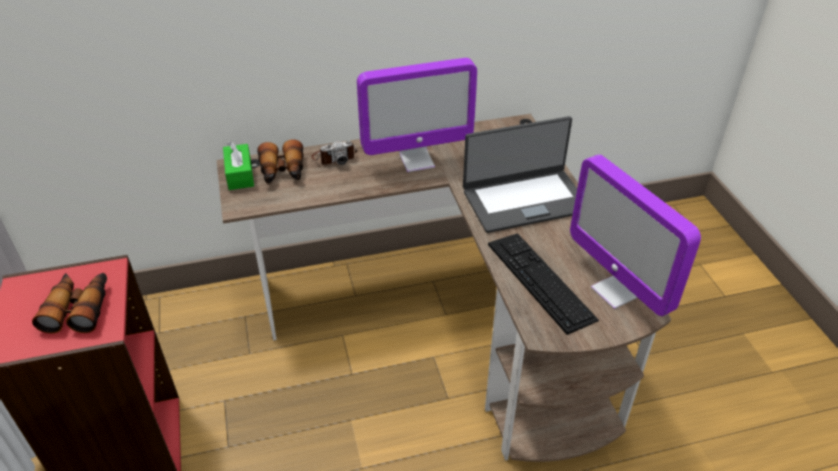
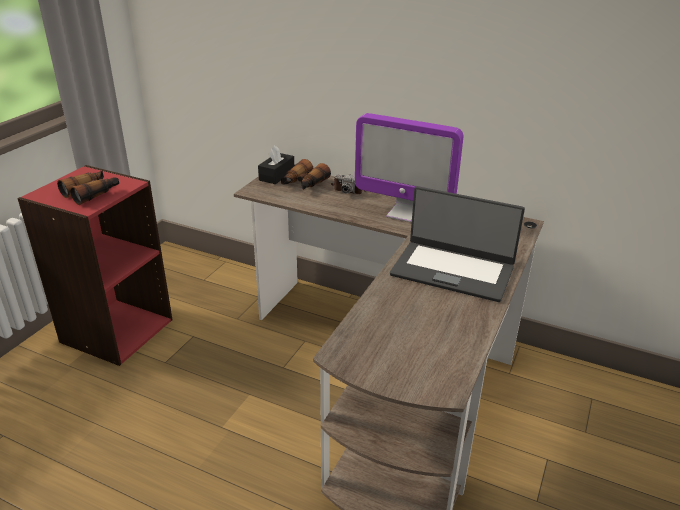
camera: 40 degrees right, 10 degrees down
green tissue box [223,141,254,190] -> black tissue box [258,145,294,184]
keyboard [488,233,599,335] -> none
monitor [570,155,701,316] -> none

